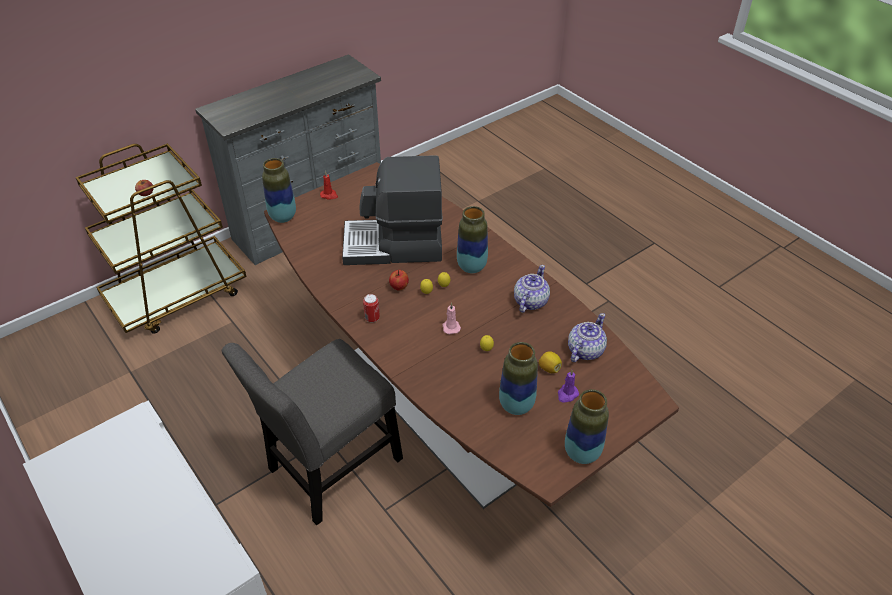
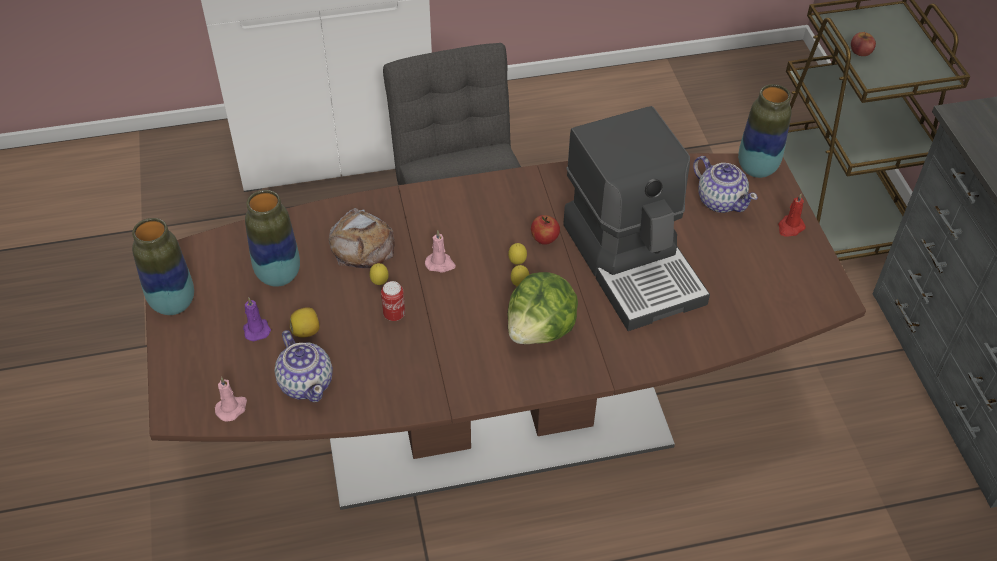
camera: 115 degrees right, 5 degrees up
coffee machine [342,155,443,265] -> coffee machine turned 135 degrees clockwise [563,106,710,331]
can [363,294,380,322] -> can moved to [381,281,405,321]
vase [457,206,488,273] -> lettuce [507,272,578,344]
teapot [514,265,550,313] -> teapot moved to [693,156,758,213]
none -> pink candle [215,377,247,422]
none -> bread [329,208,395,269]

